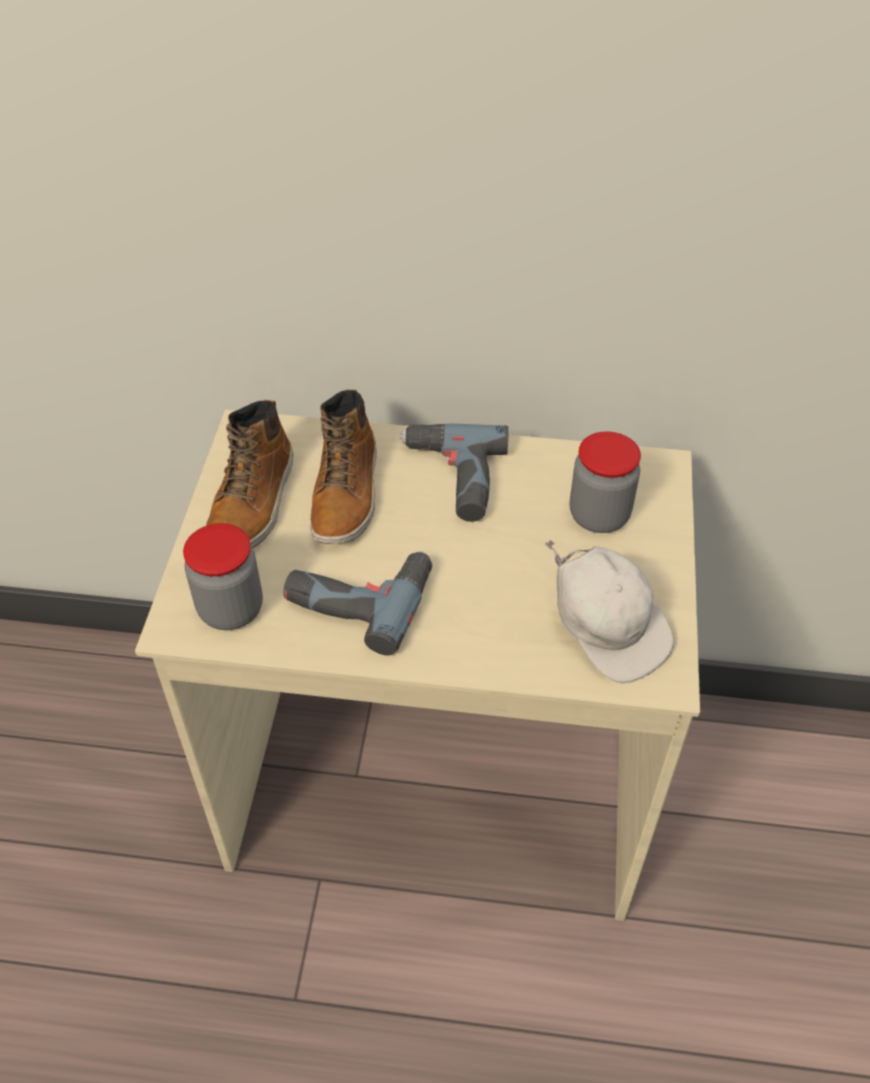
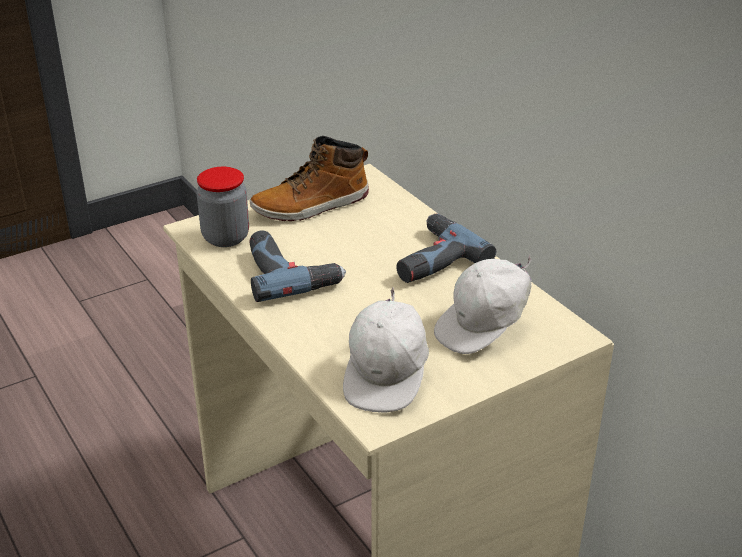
camera: 50 degrees right, 15 degrees down
boot [310,389,377,544] -> none
jar [570,432,641,533] -> white cap [434,255,532,354]

